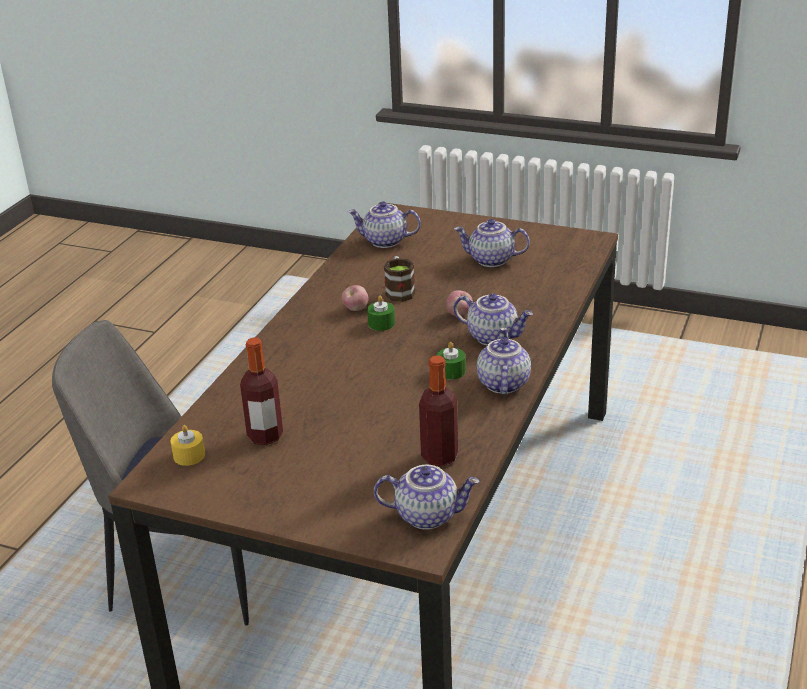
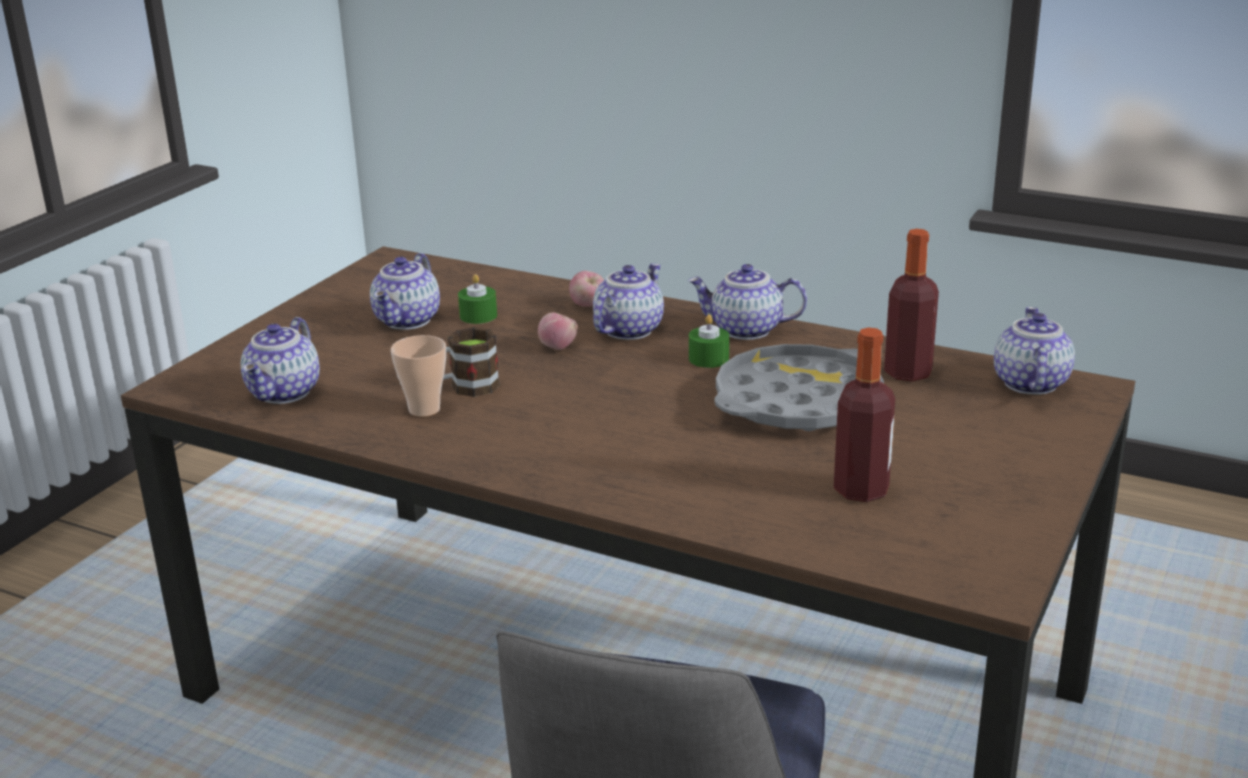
camera: 85 degrees left, 5 degrees down
yellow candle [170,425,205,466] -> none
apple [342,285,369,311] -> apple moved to [569,271,604,307]
green candle [367,296,395,331] -> green candle moved to [458,274,497,324]
none -> cup [391,335,446,417]
none -> grey tray [714,344,884,431]

